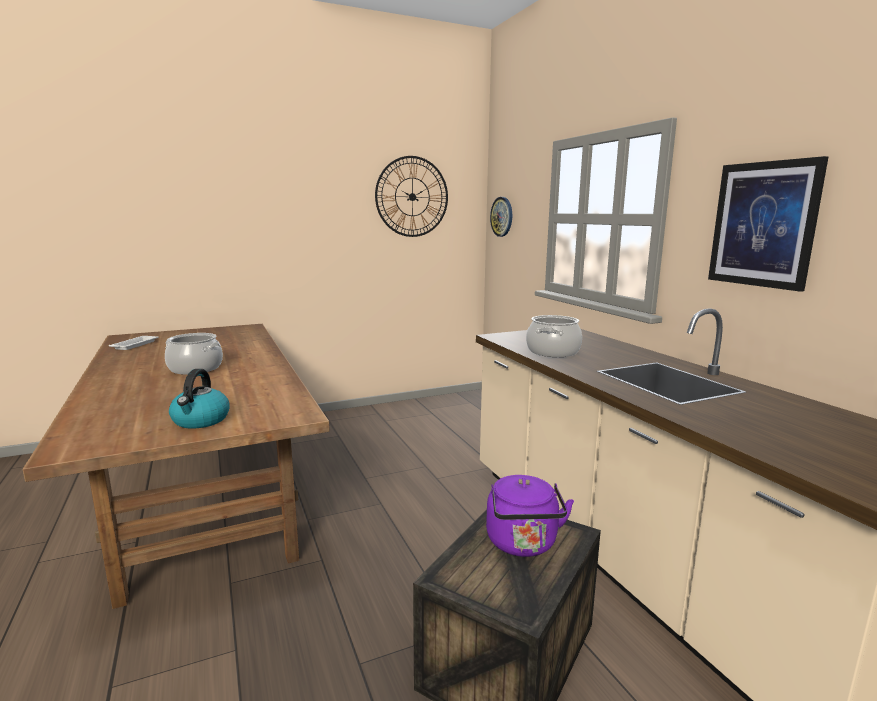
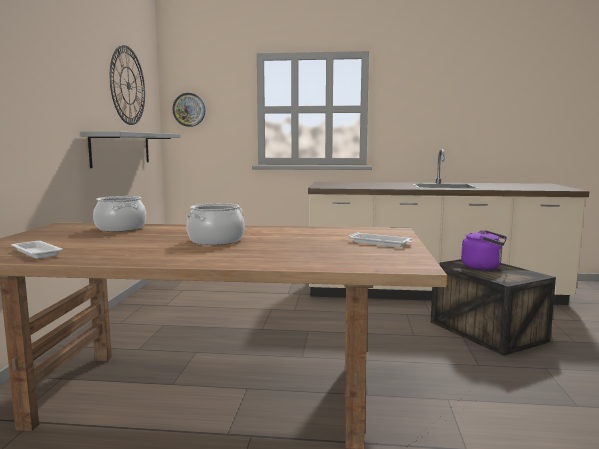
camera: 60 degrees left, 5 degrees down
kettle [169,369,230,429] -> white tray [348,232,411,247]
cooking pot [526,315,582,357] -> cooking pot moved to [93,196,146,232]
picture [708,156,828,292] -> none
none -> grey shelf [80,131,181,168]

